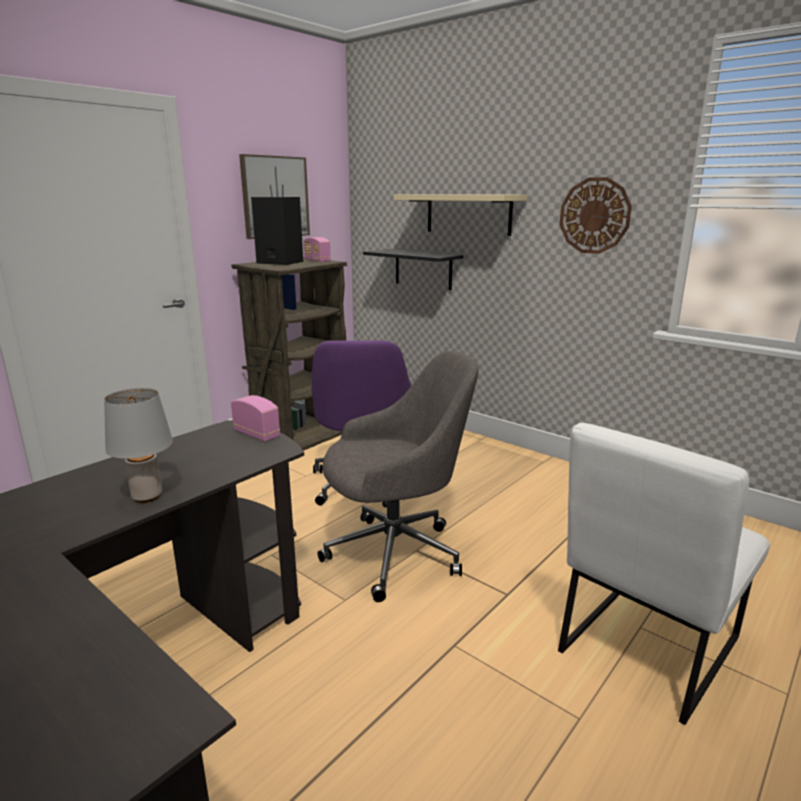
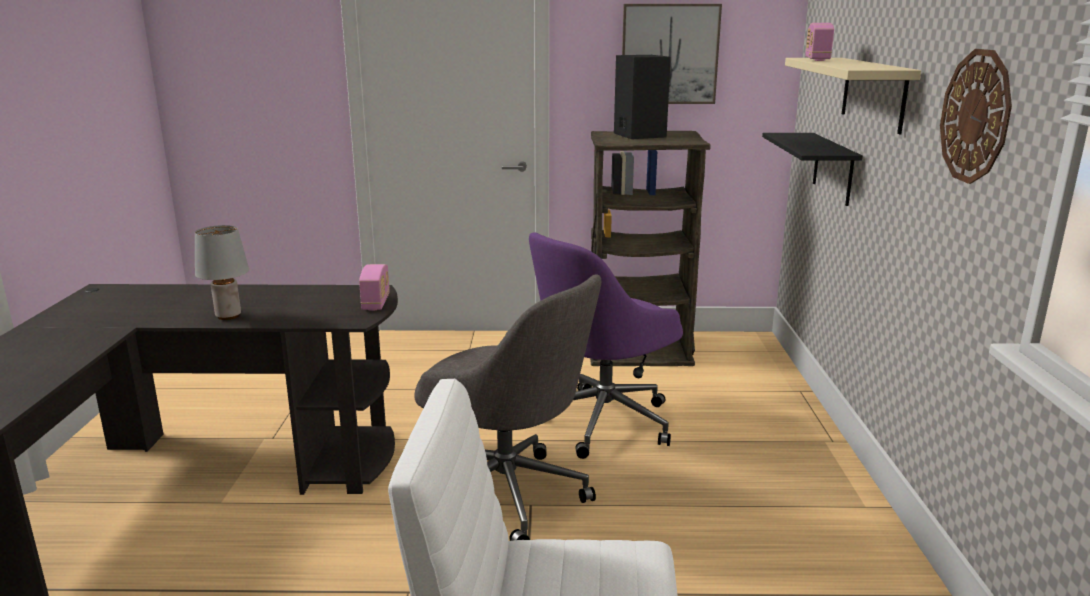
camera: 50 degrees right, 0 degrees up
radio [304,237,331,262] -> radio moved to [805,23,834,61]

